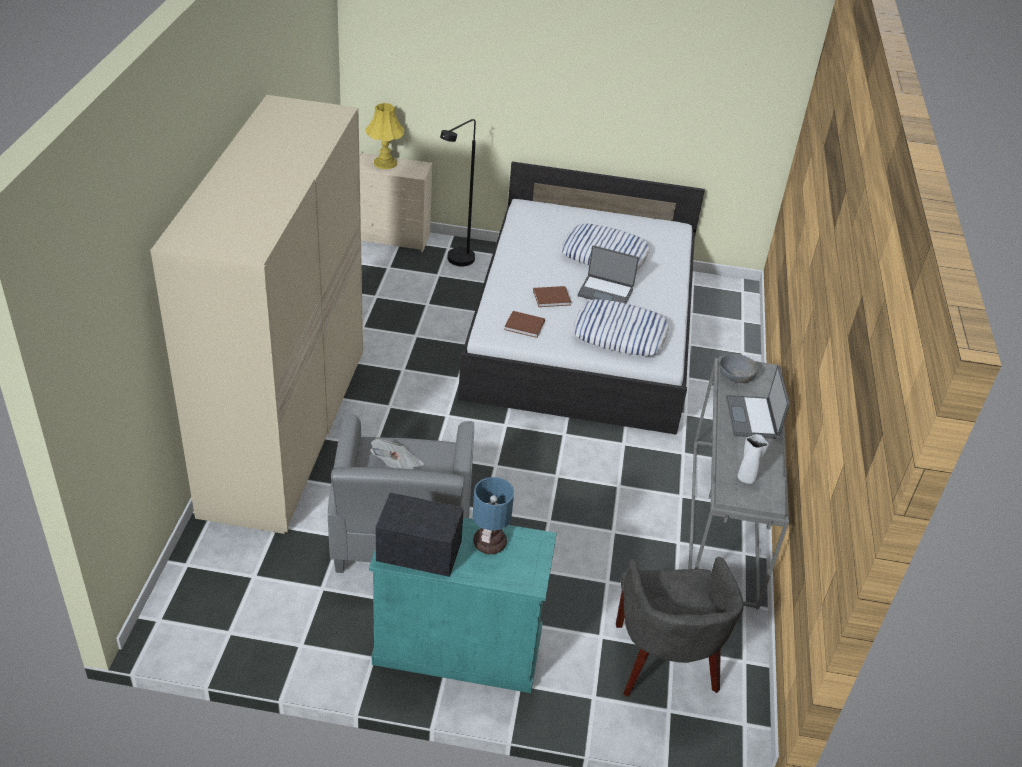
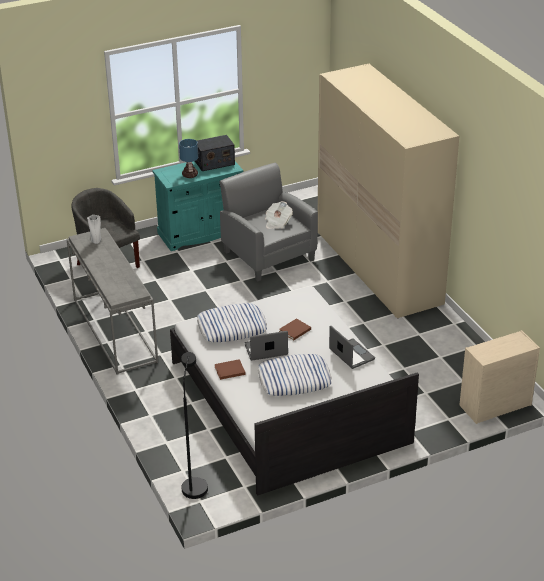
camera: 150 degrees right, 5 degrees down
yellow table lamp [365,103,404,169] -> none
black floor lamp [440,119,476,266] -> black floor lamp moved to [181,352,208,499]
brown book [504,311,545,338] -> brown book moved to [214,359,246,380]
grey bowl [719,354,758,383] -> none
laptop [726,366,790,439] -> laptop moved to [329,326,375,369]

